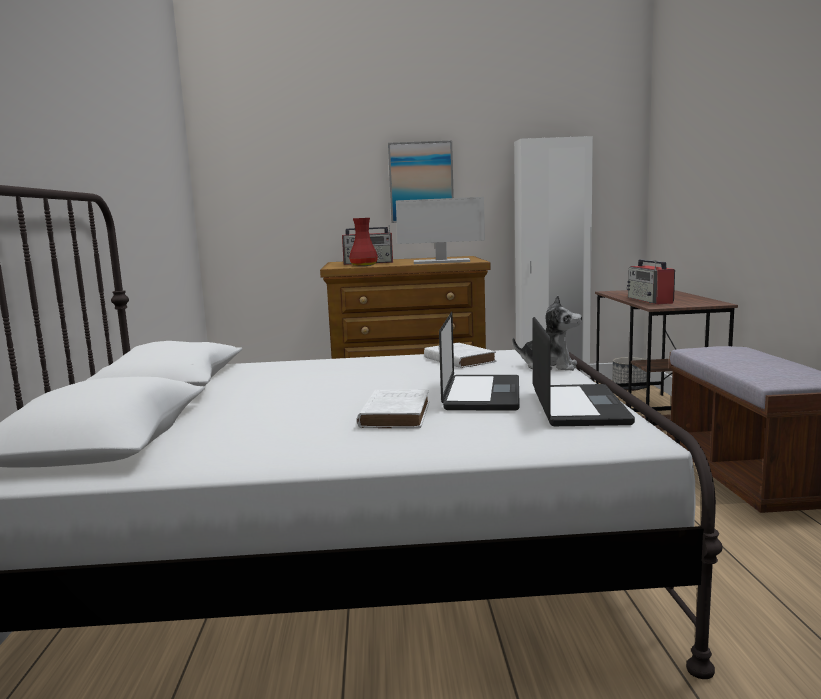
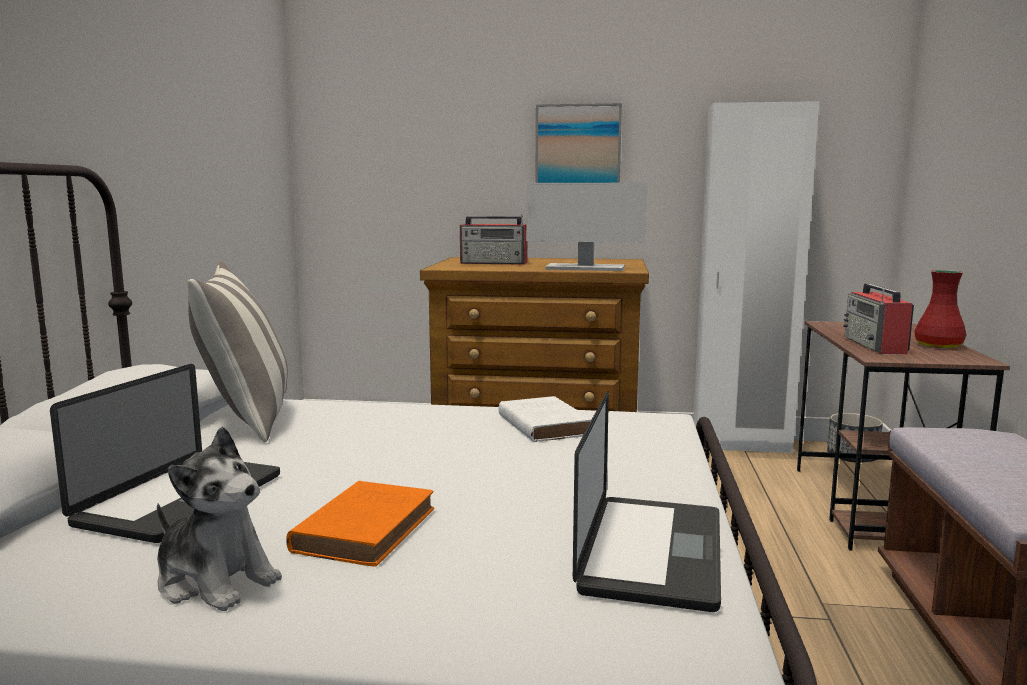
camera: 10 degrees right, 0 degrees up
red vase [349,218,378,266] -> red vase moved to [914,270,966,348]
white book [357,389,430,428] -> orange book [286,481,434,567]
laptop [439,312,520,411] -> laptop moved to [50,364,280,543]
plush toy [513,295,582,371] -> plush toy moved to [157,426,282,611]
none -> pillow [187,262,288,442]

